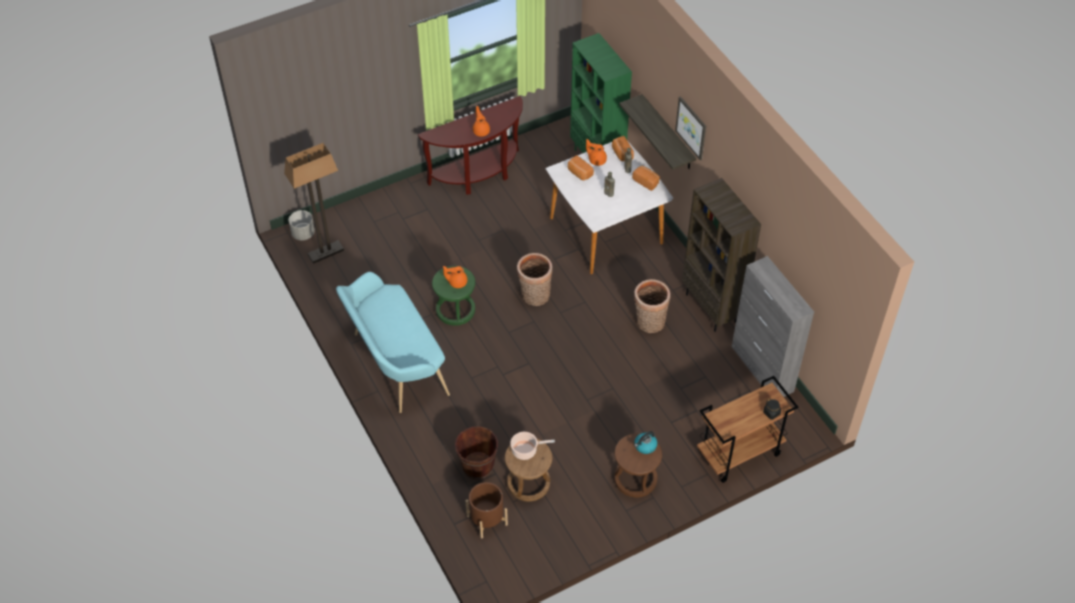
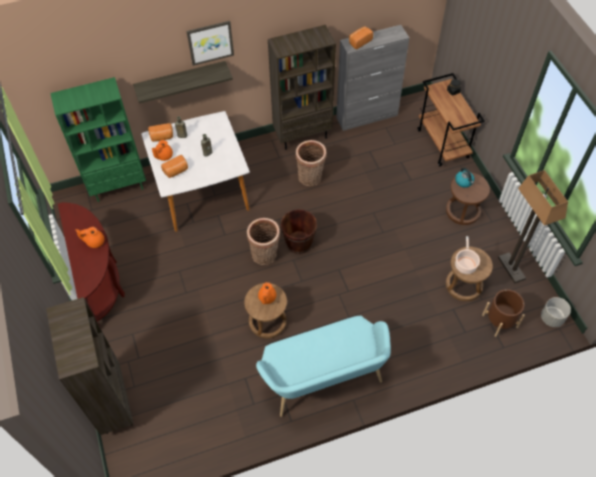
camera: 80 degrees left, 5 degrees up
floor lamp [284,143,344,264] -> floor lamp moved to [498,170,568,284]
grey planter [289,210,315,240] -> grey planter moved to [541,297,571,327]
green stool [432,266,475,326] -> brown stool [244,283,287,339]
brown bucket [455,426,498,479] -> brown bucket moved to [281,209,317,254]
bread [632,166,660,191] -> bread moved to [349,26,373,49]
none -> brown bookcase [46,297,133,435]

